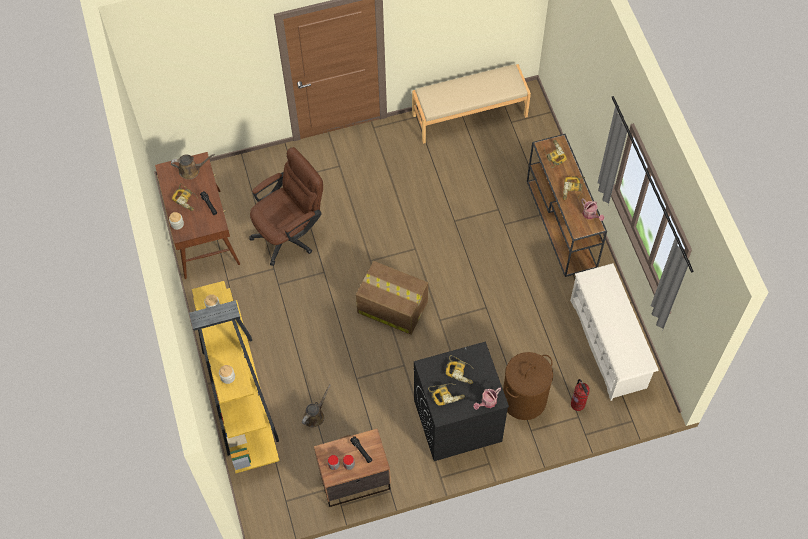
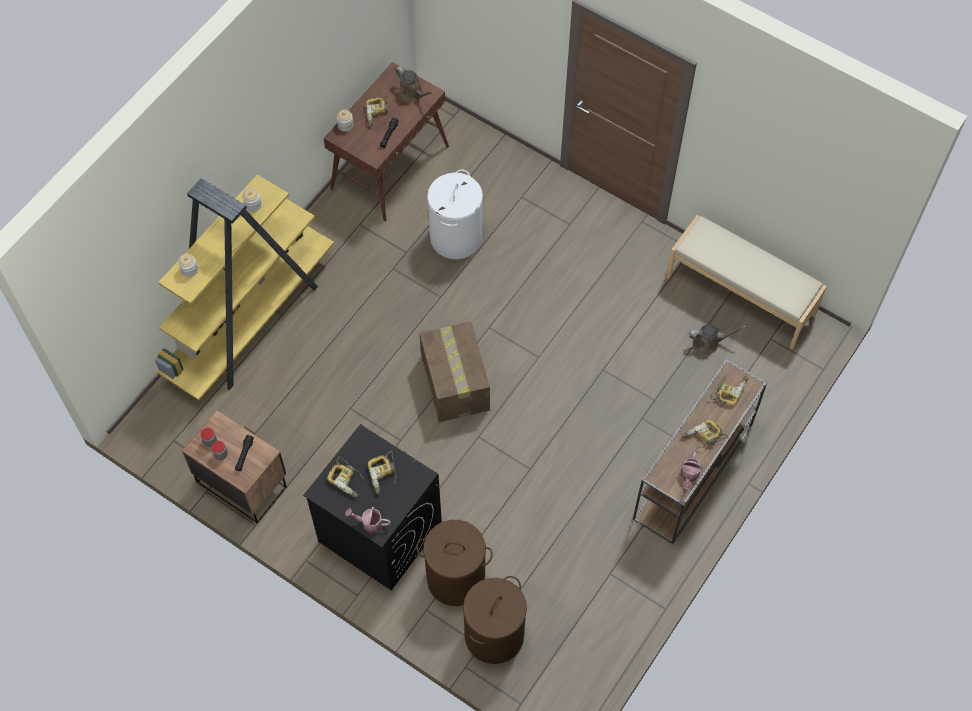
camera: 50 degrees right, 0 degrees up
brown office chair [249,147,323,266] -> white laundry basket [427,170,483,259]
brown watering can [302,385,331,427] -> brown watering can moved to [689,324,747,355]
white shoe rack [570,263,659,401] -> none
fire extinguisher [571,379,590,411] -> brown laundry basket [463,576,527,664]

